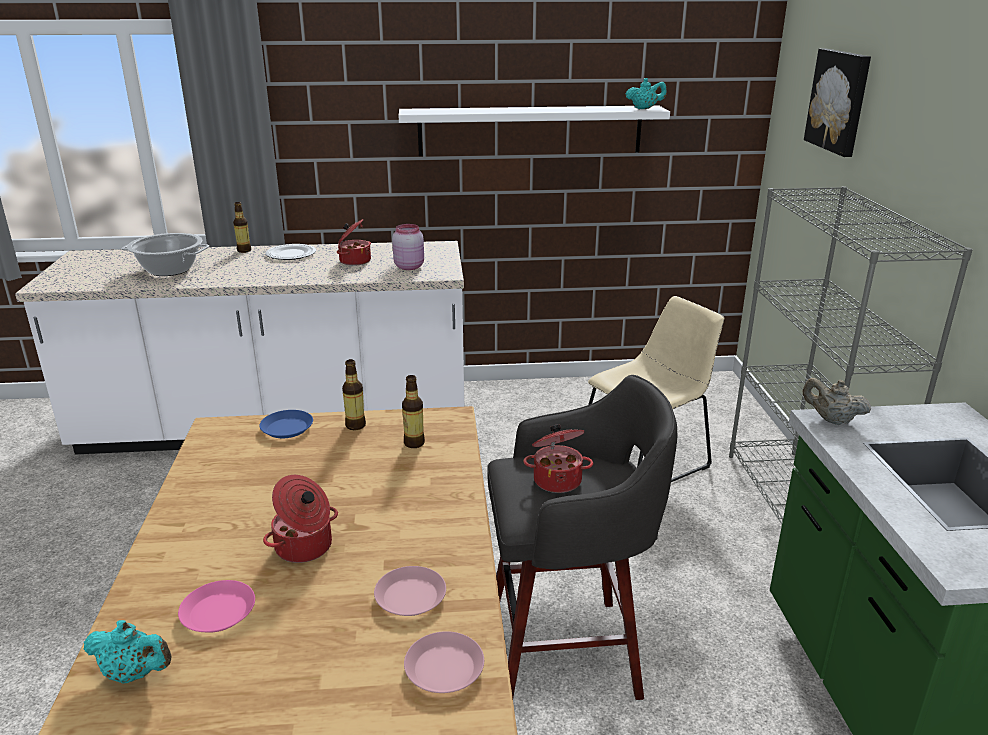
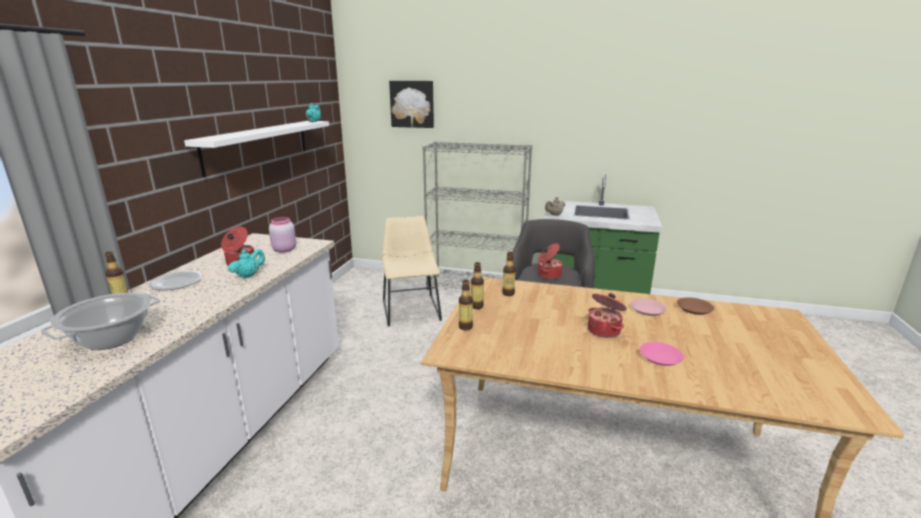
camera: 70 degrees left, 5 degrees down
turquoise teapot [84,620,172,683] -> turquoise teapot moved to [228,249,265,278]
blue plate [259,410,313,438] -> bottle [459,280,473,330]
pink plate [404,631,484,693] -> brown plate [677,297,714,315]

